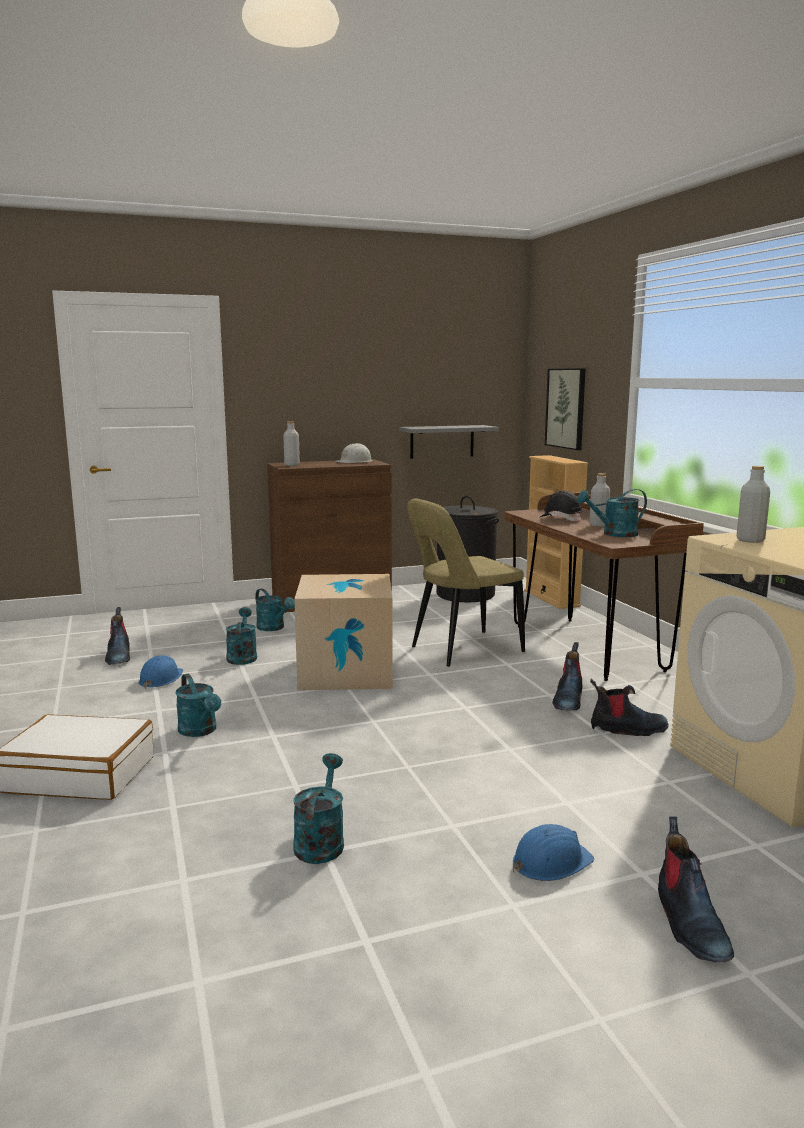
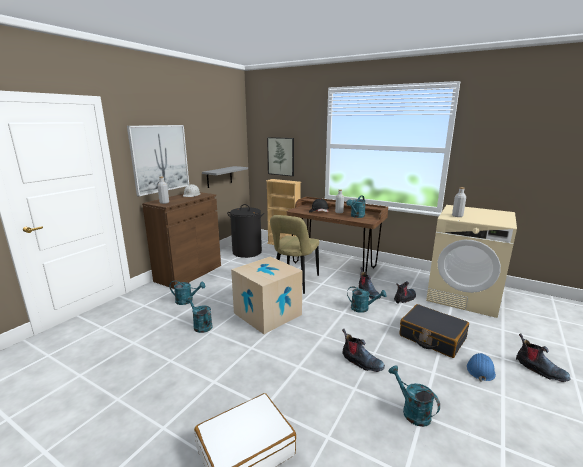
camera: 40 degrees left, 5 degrees up
boot [105,607,130,665] -> boot moved to [342,329,385,372]
blue hard hat [138,655,183,689] -> none
turquoise watering can [175,673,221,737] -> turquoise watering can moved to [347,286,387,313]
none -> picture [127,125,189,196]
none -> black suitcase [399,304,469,358]

